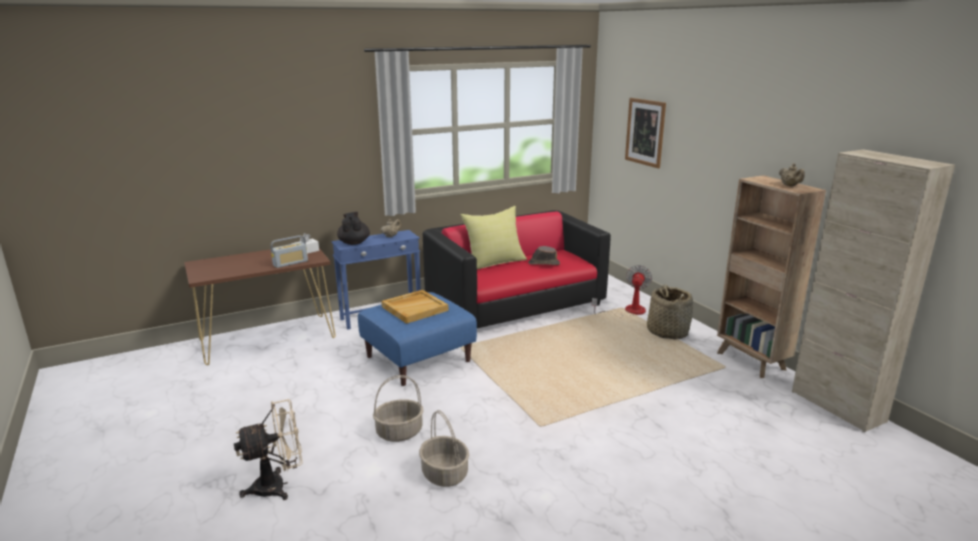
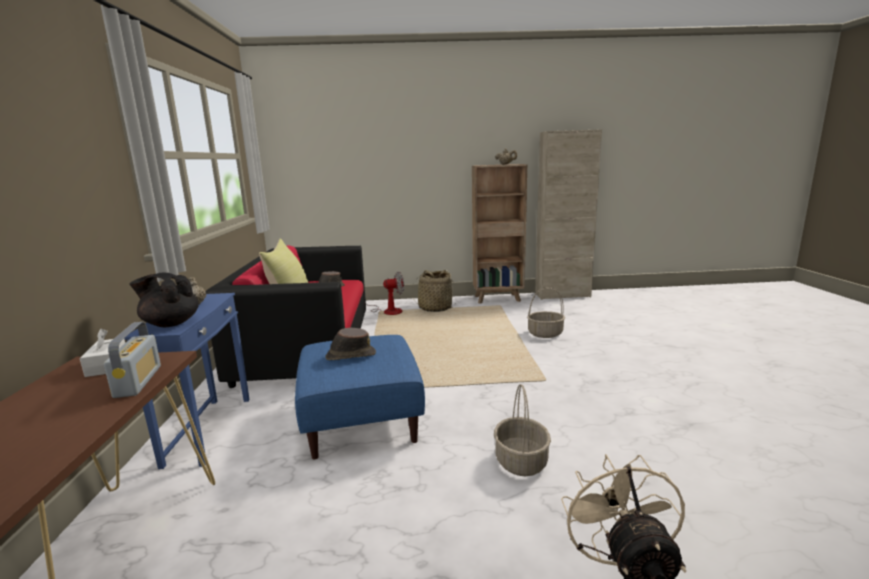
camera: 65 degrees left, 5 degrees down
beige tray [382,290,448,324] -> brown hat [325,328,376,360]
basket [419,410,469,487] -> basket moved to [527,287,565,338]
fan [592,265,652,317] -> fan turned 120 degrees clockwise [366,272,404,315]
picture [625,98,666,168] -> none

